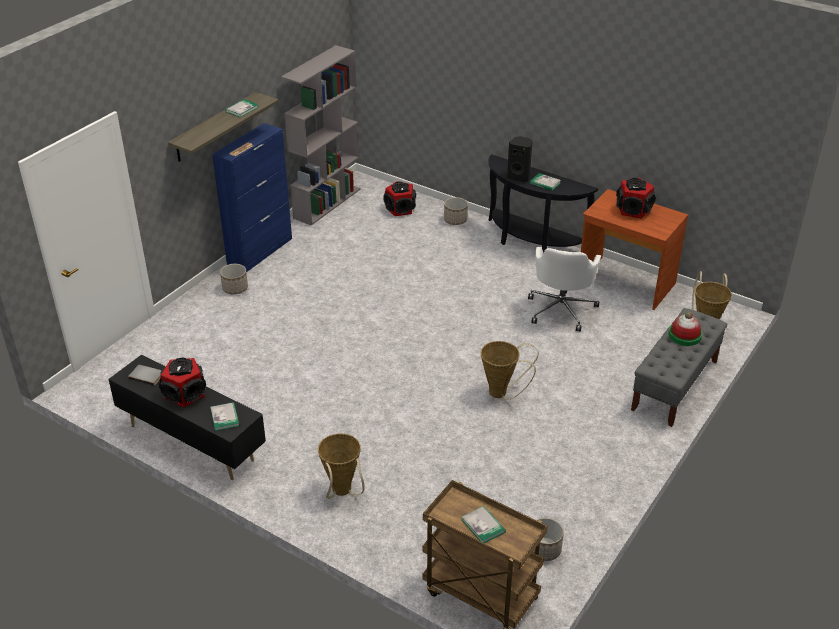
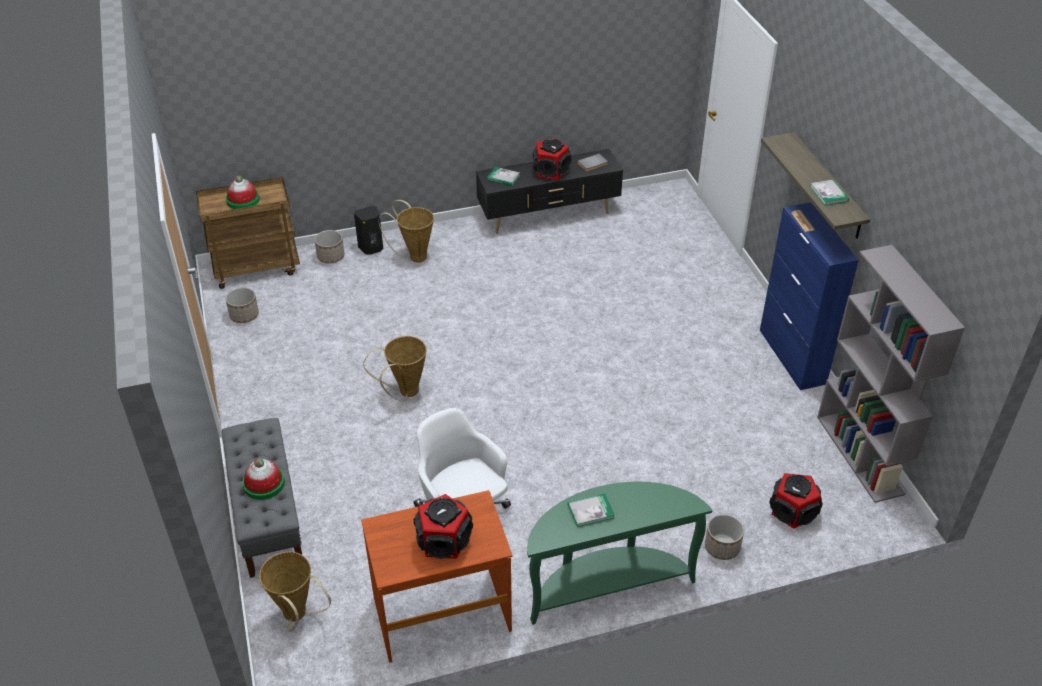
camera: 130 degrees right, 5 degrees up
planter [220,264,248,294] -> planter moved to [314,230,345,264]
book [461,506,506,543] -> hat [226,175,260,209]
black console table [488,154,598,253] -> green console table [527,482,712,625]
black speaker [507,136,533,182] -> black speaker moved to [354,206,383,255]

